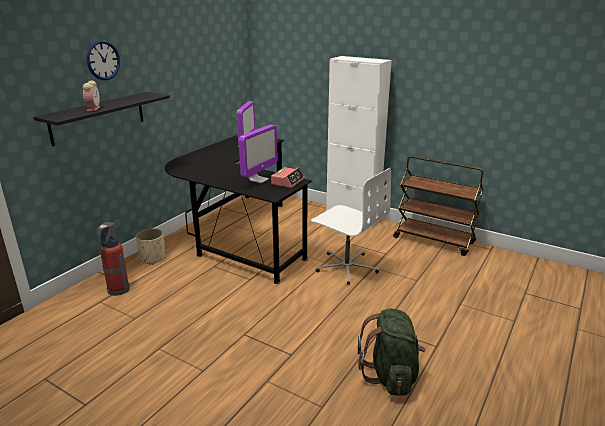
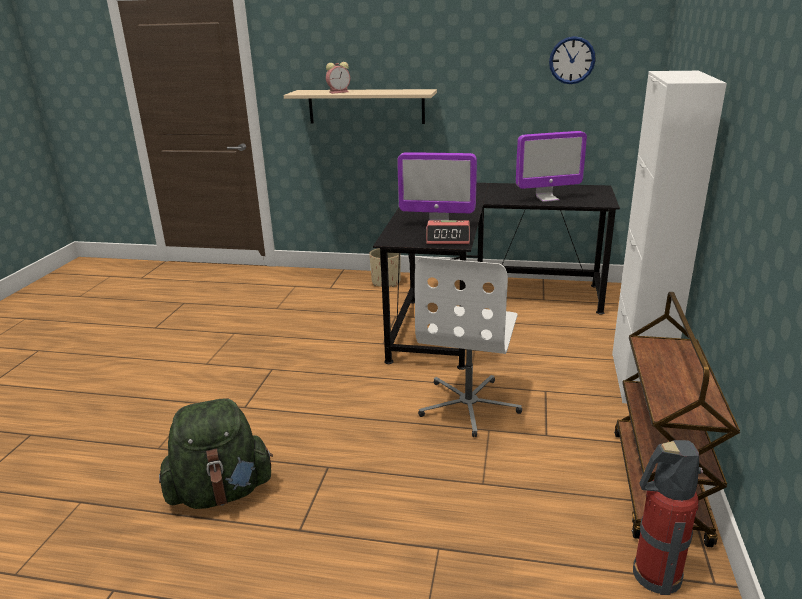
camera: 70 degrees right, 0 degrees up
black shelf [33,92,170,147] -> beige shelf [284,89,437,124]
wall clock [87,40,120,80] -> wall clock moved to [549,36,596,84]
fire extinguisher [98,222,130,296] -> fire extinguisher moved to [633,440,703,595]

